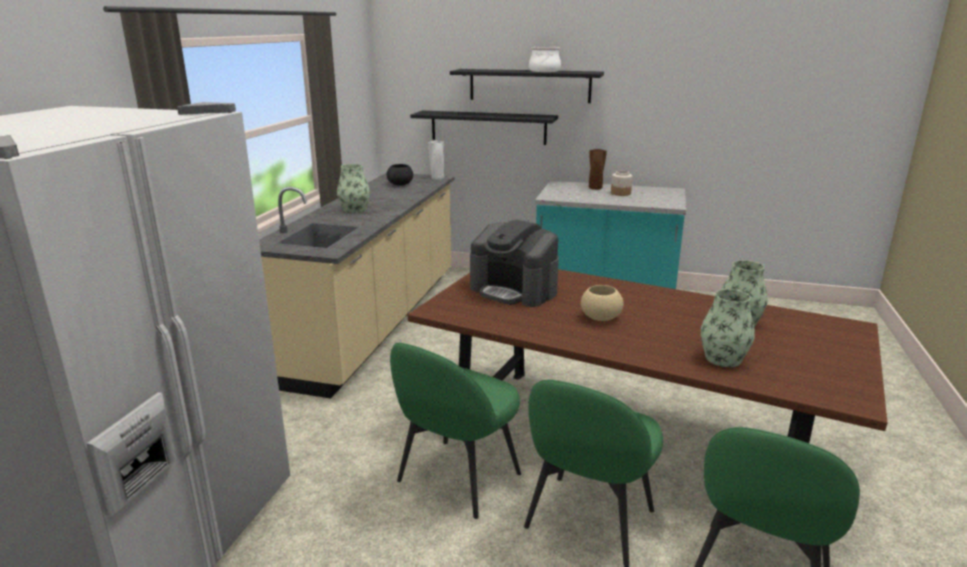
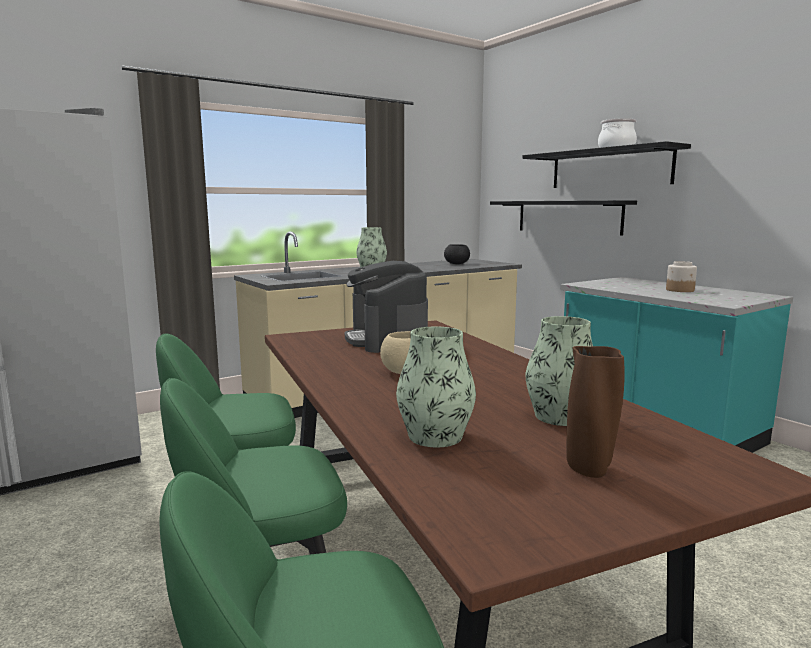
camera: 40 degrees right, 10 degrees down
white vase [429,141,444,180] -> none
brown vase [589,149,607,190] -> brown vase moved to [566,346,625,478]

